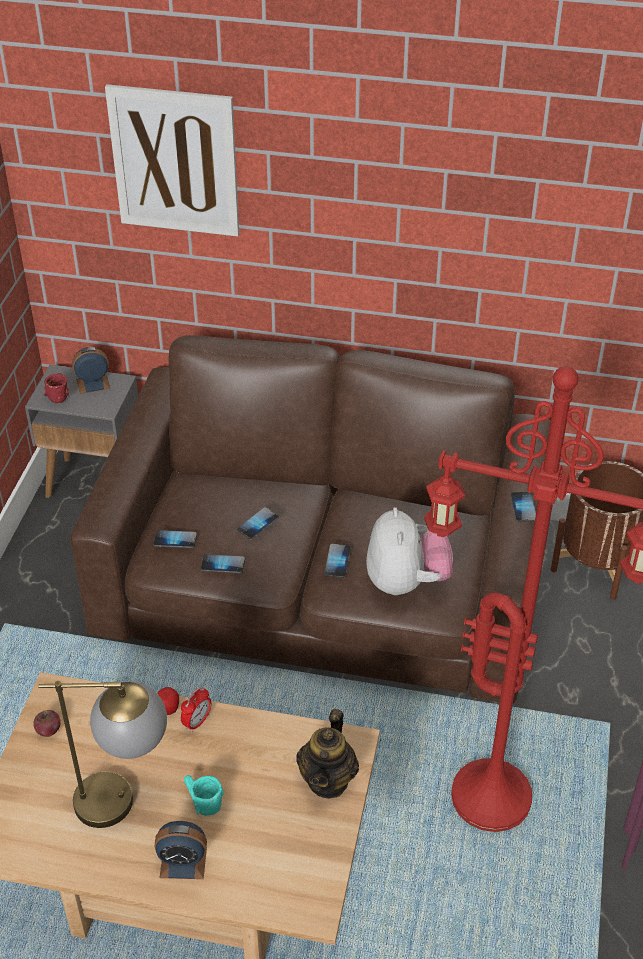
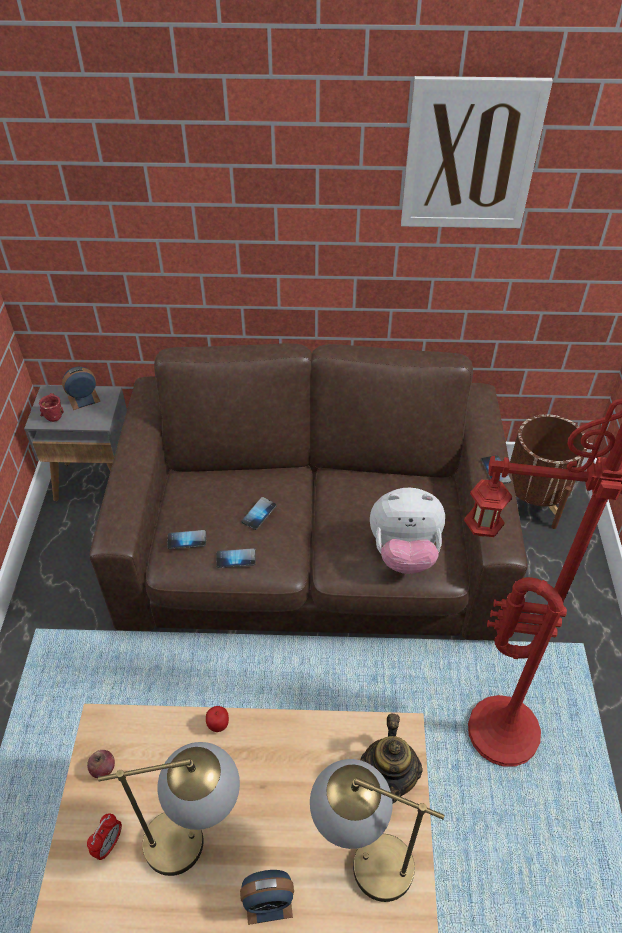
camera: 10 degrees left, 5 degrees up
picture [105,84,239,237] -> picture moved to [401,76,553,228]
alarm clock [181,687,211,732] -> alarm clock moved to [87,814,122,860]
turquoise mug [184,775,224,816] -> none
phone [324,544,351,578] -> none
plush toy [366,507,453,595] -> plush toy turned 105 degrees clockwise [370,488,445,574]
none -> table lamp [310,759,445,902]

